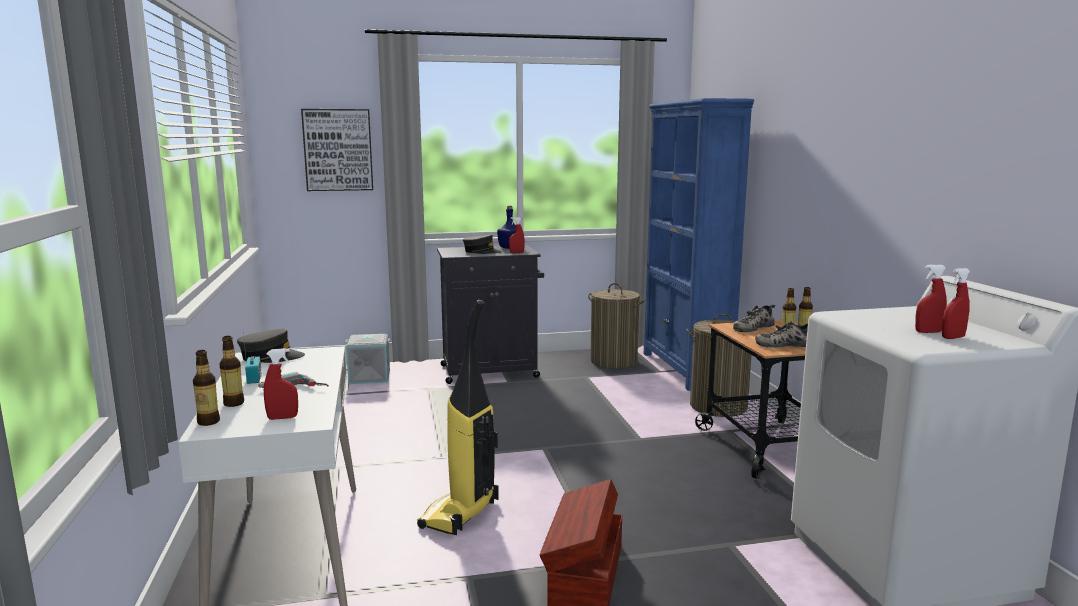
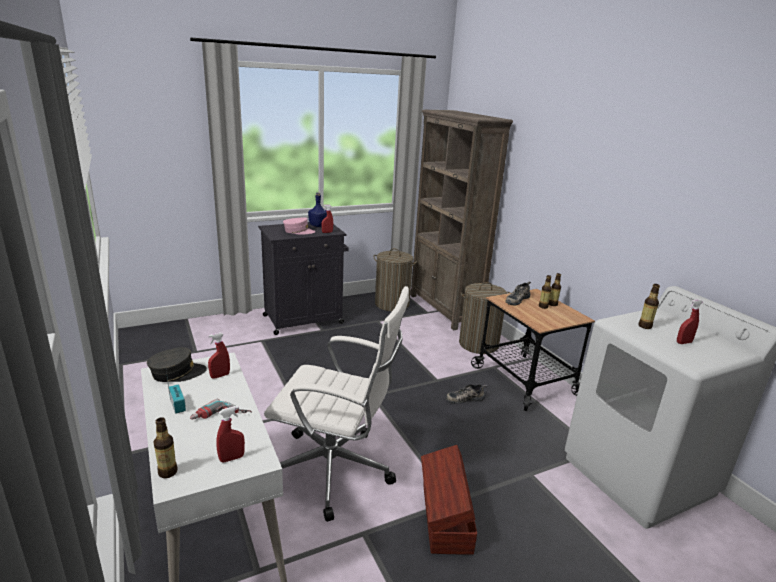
camera: 15 degrees left, 10 degrees up
bottle [220,336,244,407] -> bottle moved to [638,284,660,329]
picture [301,109,373,191] -> none
grey storage box [345,334,390,384] -> none
vacuum cleaner [417,300,499,535] -> white office chair [264,286,409,522]
grey cap [463,235,502,254] -> pink cap [283,217,315,235]
blue bookcase [644,98,754,391] -> brown bookcase [410,110,513,330]
shoe [755,321,808,347] -> shoe moved to [446,384,488,404]
red spray bottle [942,268,970,339] -> red spray bottle moved to [208,332,230,379]

